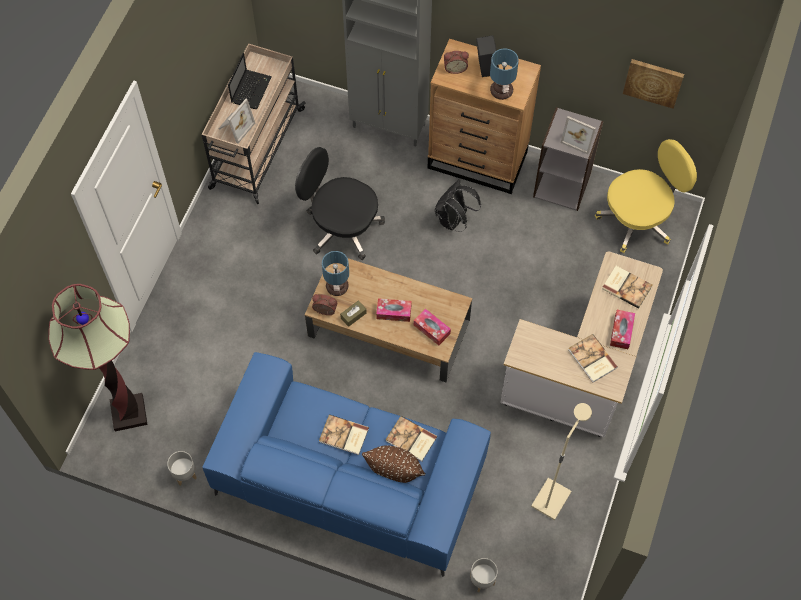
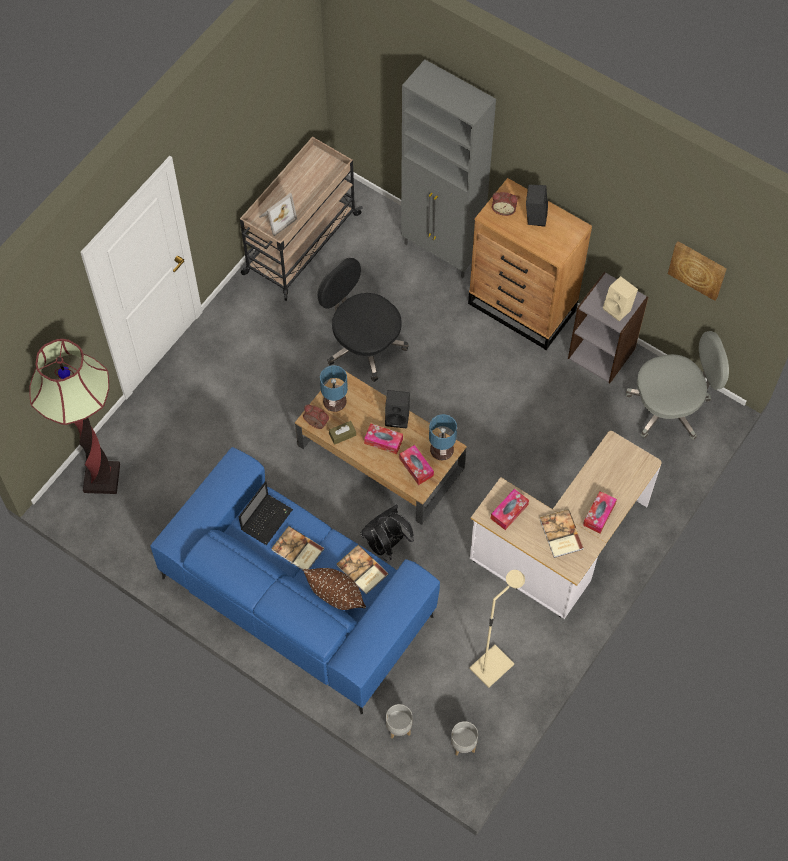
camera: 15 degrees right, 0 degrees up
grey planter [167,451,197,486] -> grey planter moved to [451,721,478,756]
laptop [228,53,272,109] -> laptop moved to [239,481,293,545]
black backpack [435,179,481,232] -> black backpack moved to [361,504,414,561]
table lamp [490,49,519,100] -> table lamp moved to [429,414,457,460]
picture frame [561,116,596,155] -> beige speaker [603,276,638,322]
yellow office chair [595,139,697,253] -> grey office chair [626,331,729,440]
book [602,266,652,309] -> none
none -> black speaker [385,390,410,429]
none -> tissue box [491,489,529,530]

